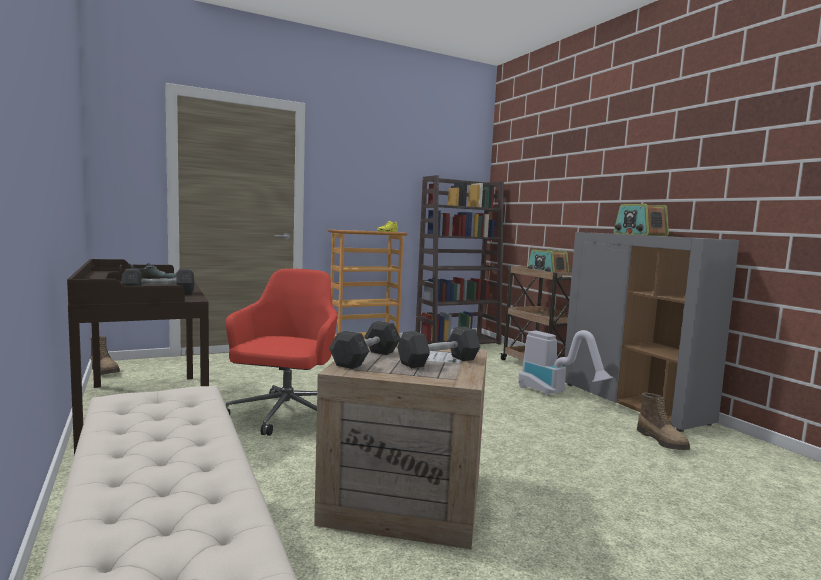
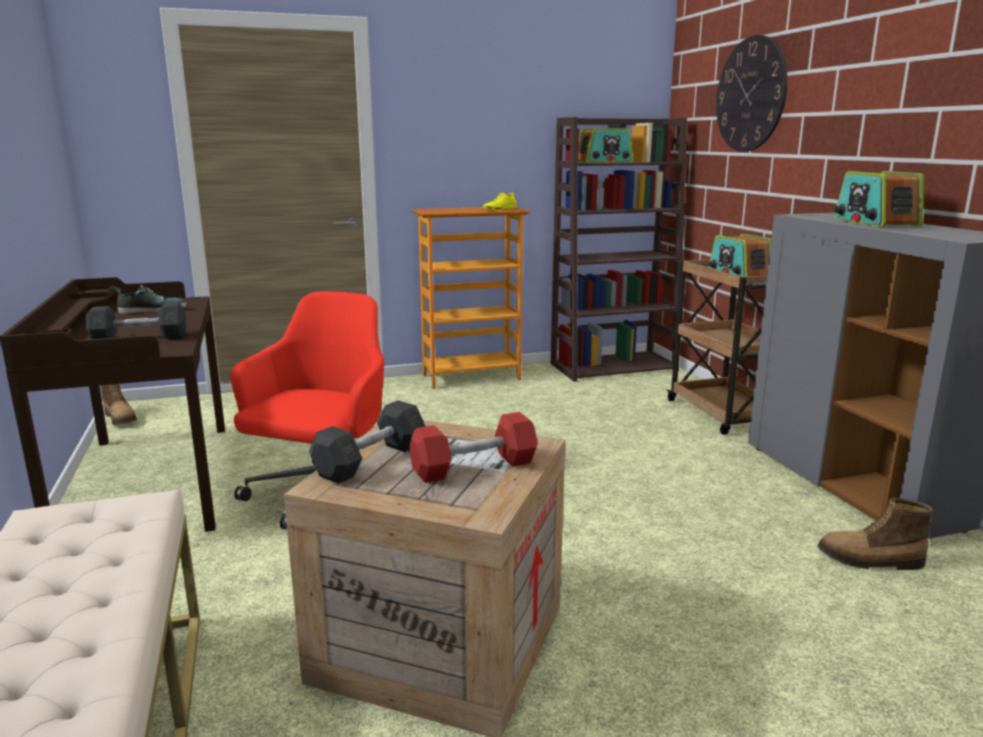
camera: 10 degrees right, 10 degrees up
grey dumbbell [397,326,480,368] -> red dumbbell [409,412,538,483]
vacuum cleaner [518,330,613,396] -> none
boot [637,393,690,450] -> boot turned 105 degrees clockwise [818,497,933,570]
none -> radio [578,128,633,163]
none -> wall clock [716,35,788,152]

